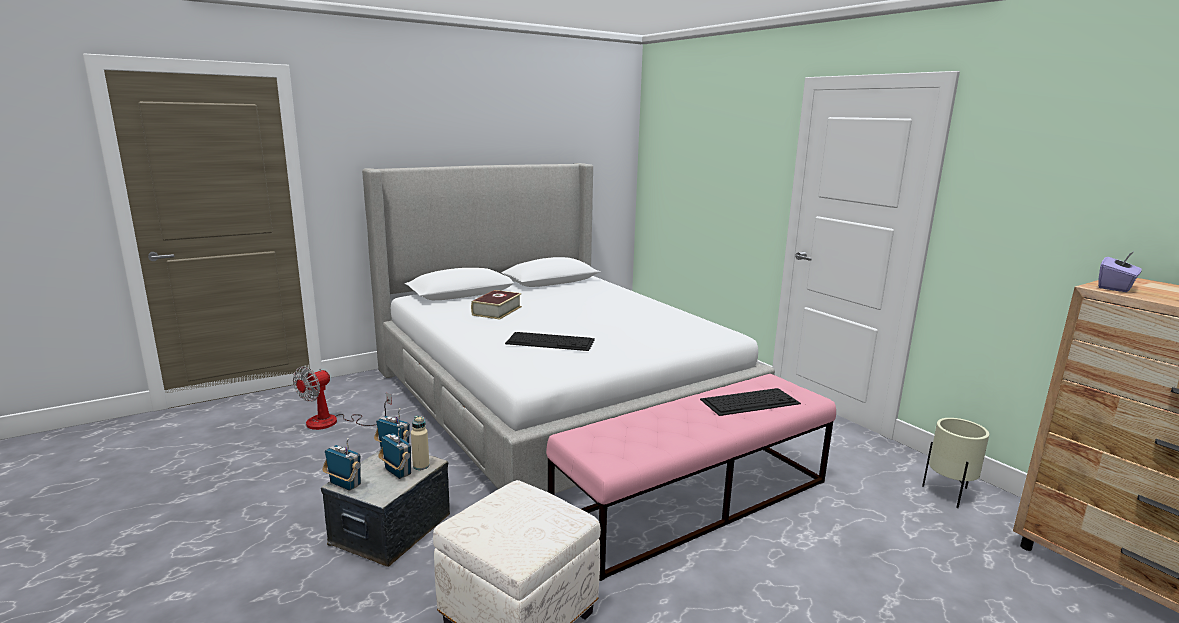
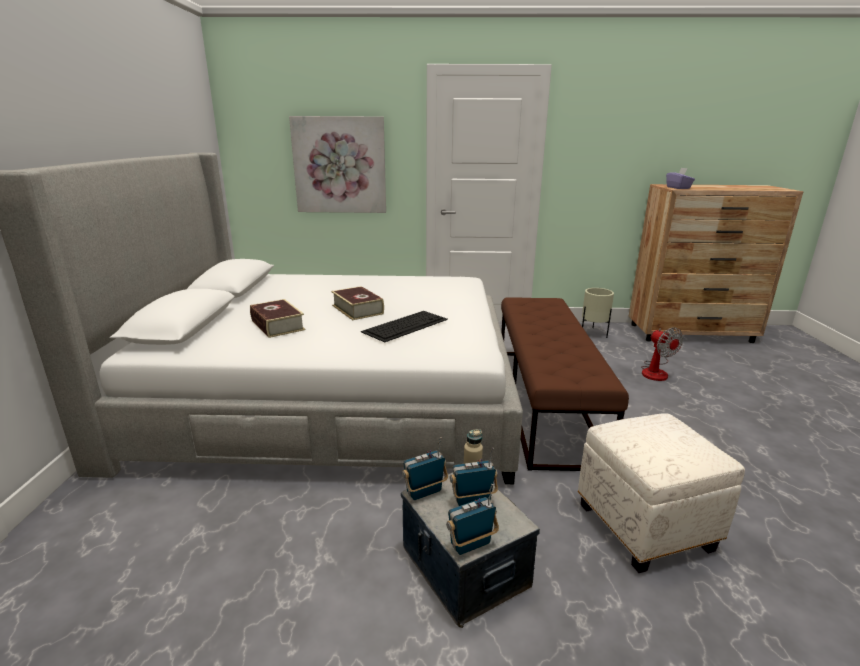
camera: 55 degrees left, 5 degrees up
fan [293,366,392,430] -> fan moved to [641,327,683,381]
pink bench [546,374,836,581] -> brown bench [501,297,629,471]
keyboard [700,388,801,416] -> none
none -> picture [289,116,386,213]
none -> book [331,286,384,320]

